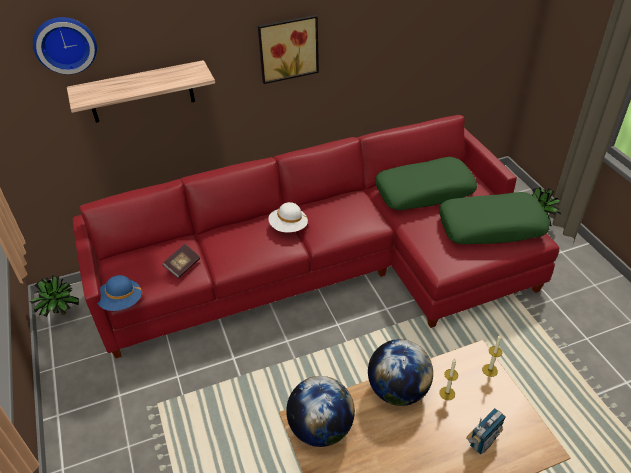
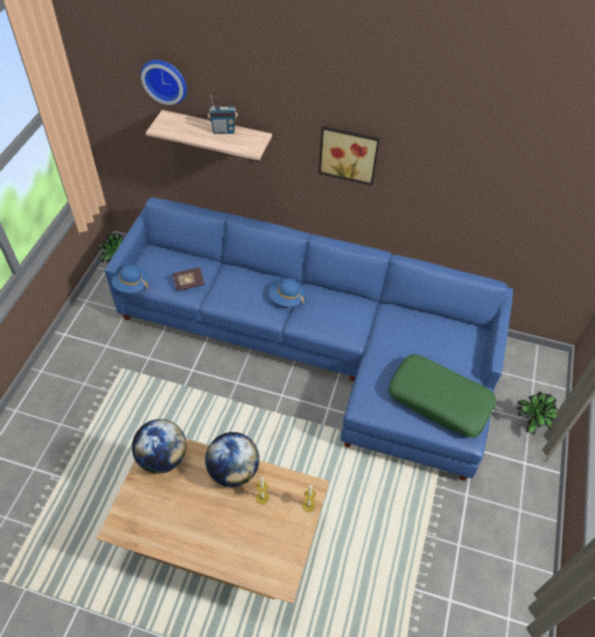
camera: 35 degrees right, 10 degrees up
red sofa [73,115,560,358] -> blue sofa [105,197,513,481]
white hat [268,202,308,232] -> blue hat [269,278,305,307]
green pillow [375,157,477,210] -> none
radio [466,408,506,454] -> radio moved to [207,95,238,134]

